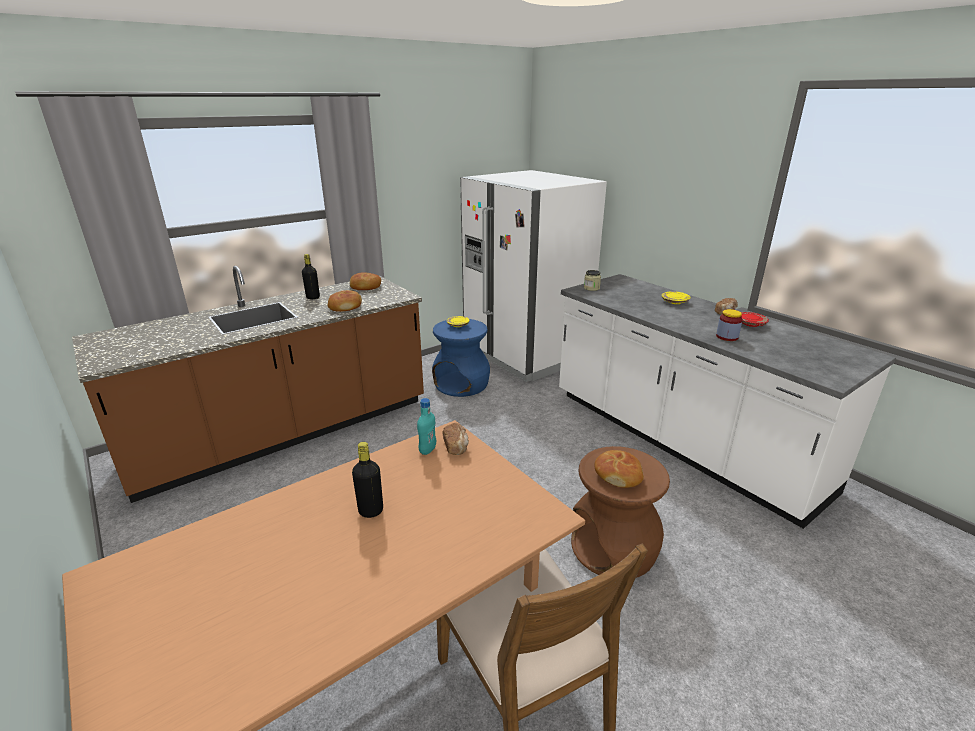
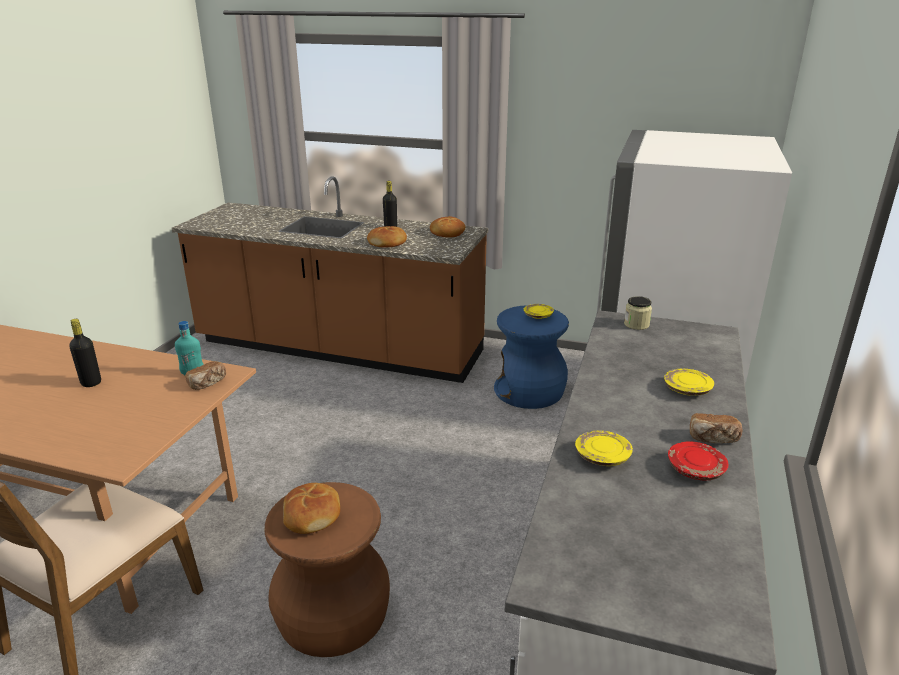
camera: 55 degrees right, 0 degrees up
jar [716,309,743,341] -> yellow plate [575,431,633,466]

